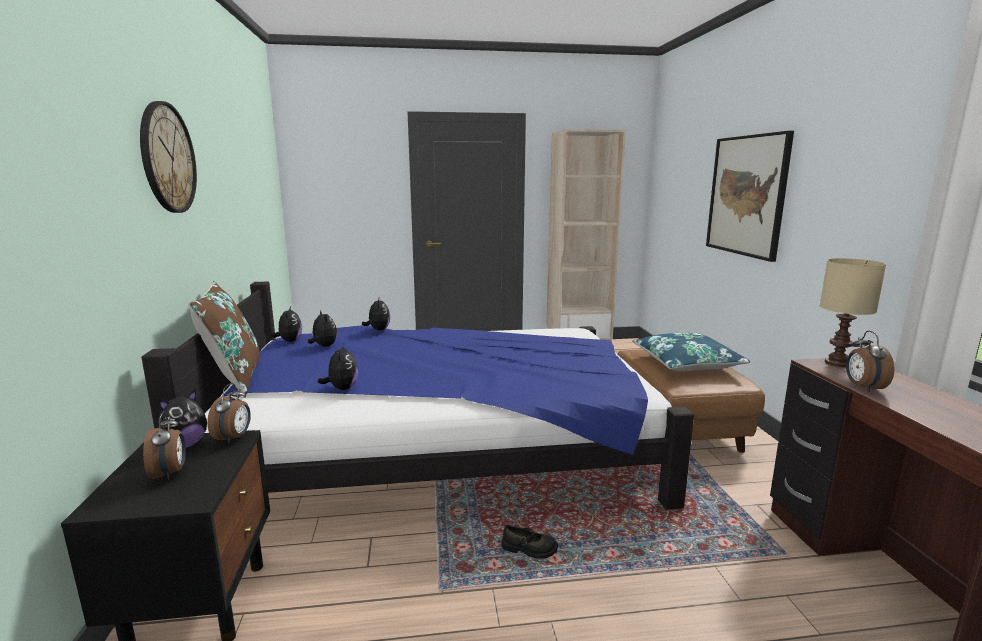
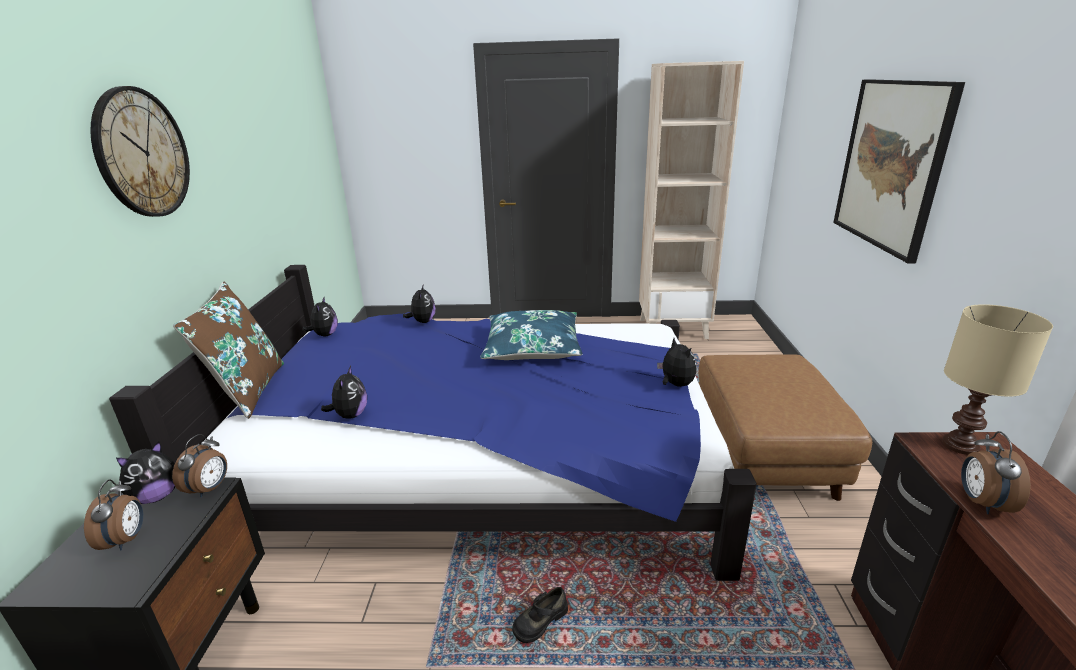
camera: 10 degrees right, 10 degrees up
plush toy [308,310,337,347] -> plush toy moved to [657,338,696,387]
black shoe [502,525,558,559] -> black shoe turned 120 degrees clockwise [512,587,568,643]
blue pillow [632,332,750,371] -> blue pillow moved to [480,310,582,360]

